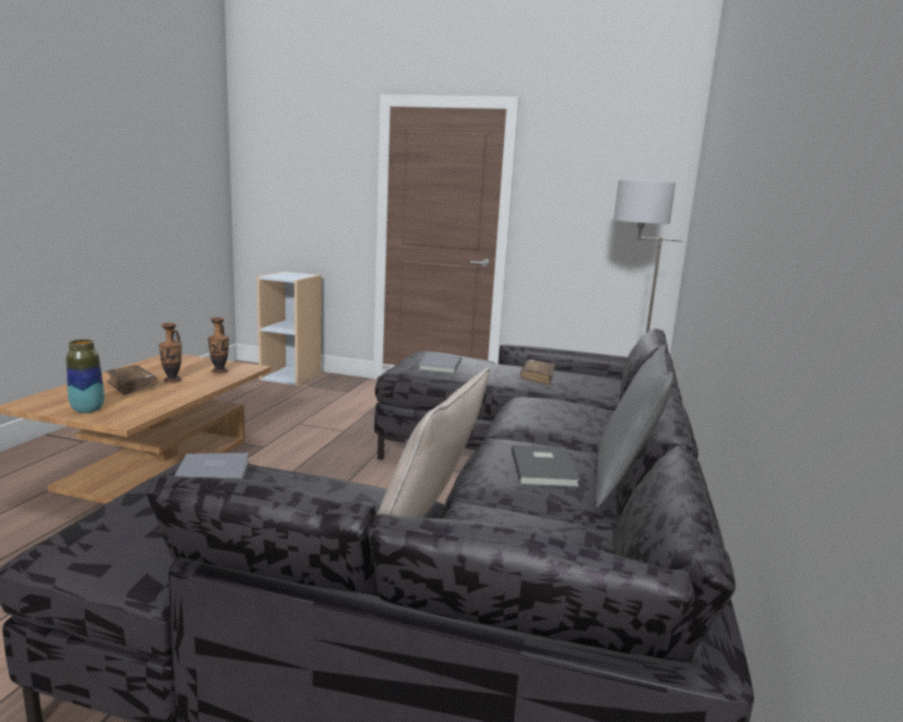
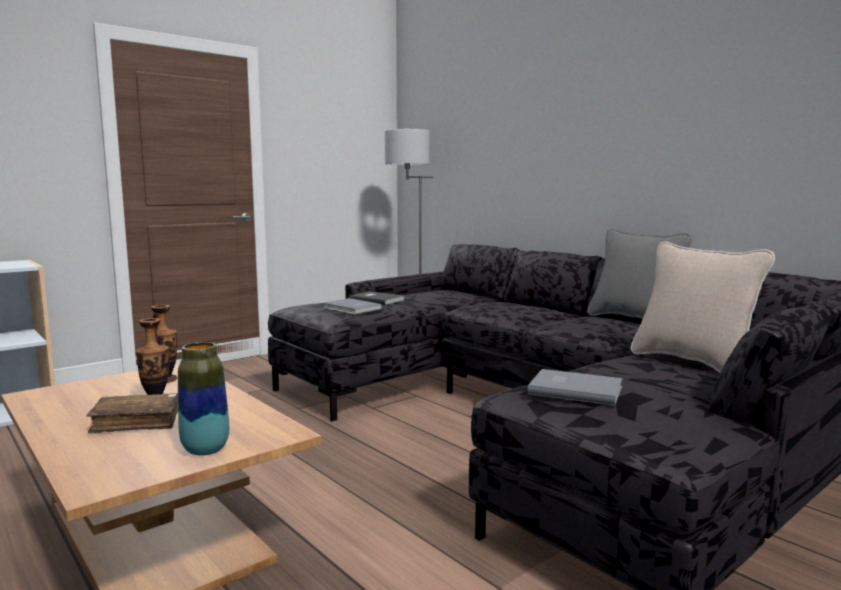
camera: 55 degrees left, 5 degrees down
grey book [511,445,580,488] -> grey book moved to [349,291,405,305]
brown book [520,360,555,386] -> none

